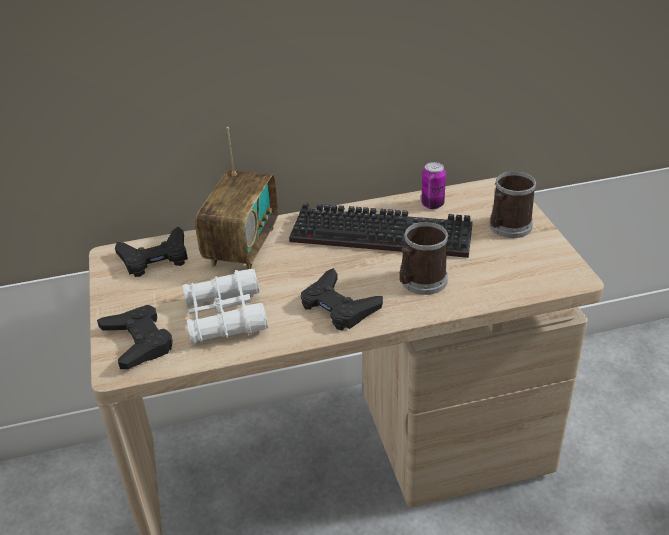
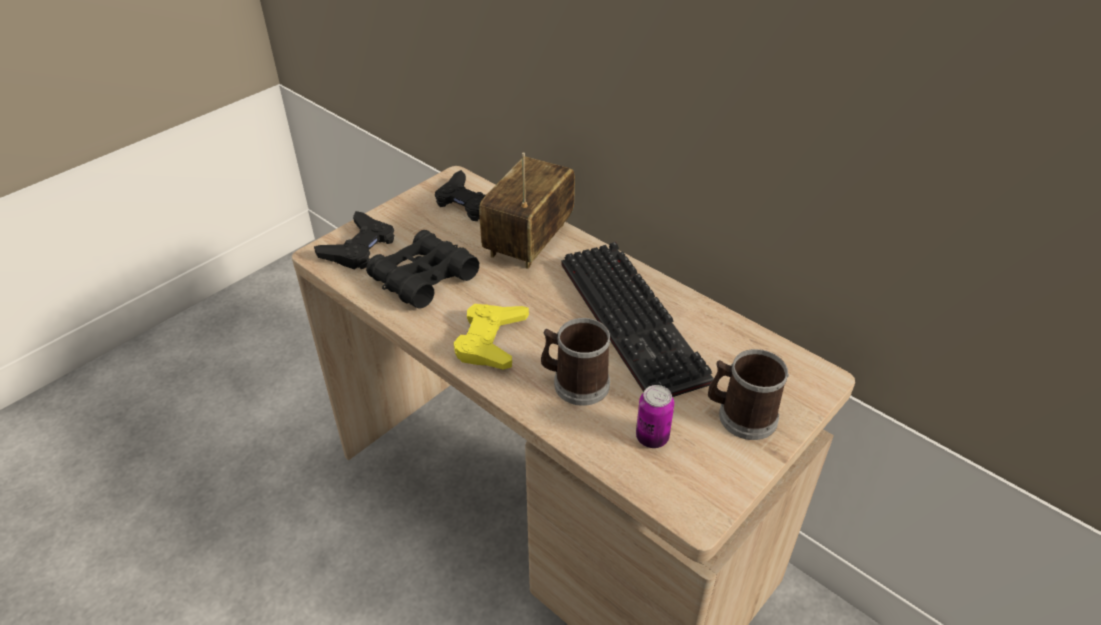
camera: 55 degrees right, 5 degrees up
white binoculars [183,269,268,344] -> black binoculars [366,230,479,308]
radio [195,127,278,269] -> radio turned 135 degrees clockwise [479,152,575,269]
black game controller [300,268,383,330] -> yellow game controller [454,304,529,370]
can [421,162,446,209] -> can moved to [636,385,674,448]

